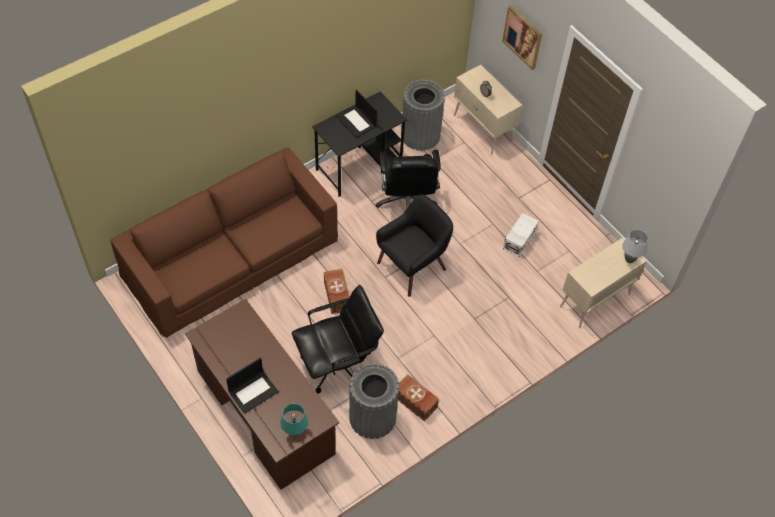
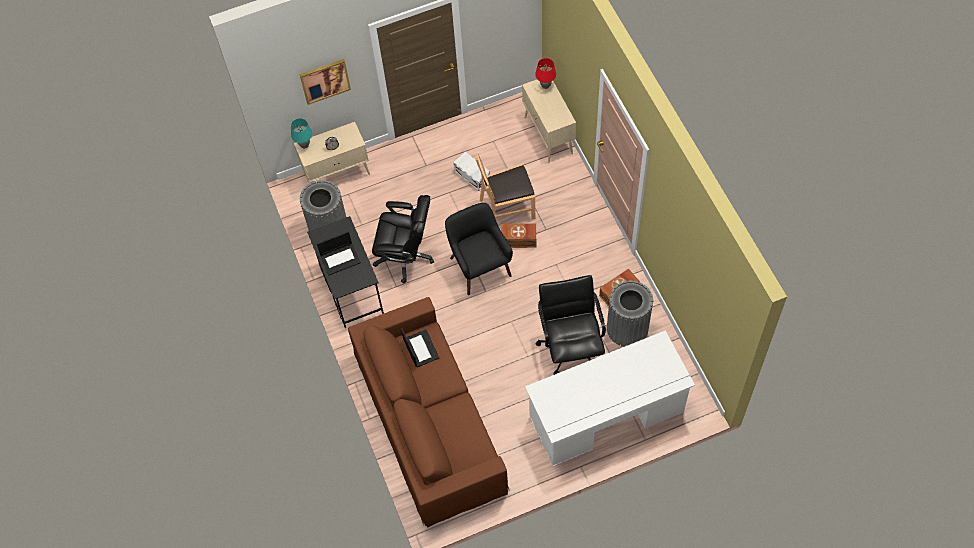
camera: 70 degrees left, 5 degrees up
brown desk [185,299,339,490] -> white desk [525,330,695,466]
laptop [226,358,279,414] -> laptop moved to [401,328,439,367]
turquoise table lamp [280,404,308,437] -> turquoise table lamp moved to [291,118,312,148]
brown storage box [324,269,349,314] -> brown storage box moved to [501,223,537,248]
grey table lamp [622,229,648,263] -> red table lamp [535,58,556,89]
none -> brown chair [476,154,535,220]

